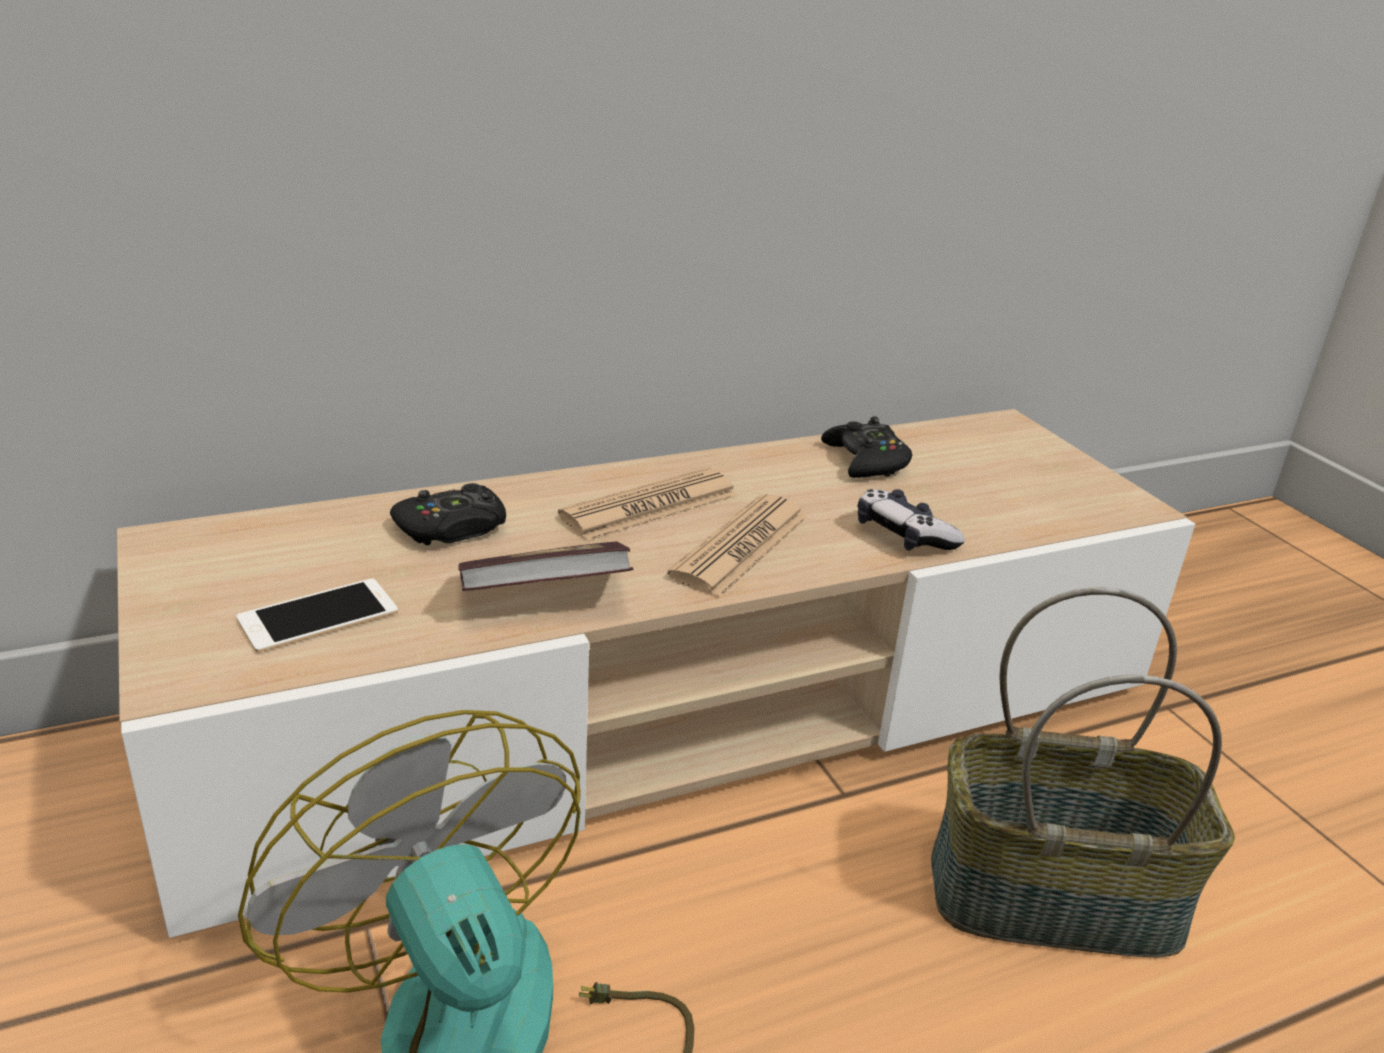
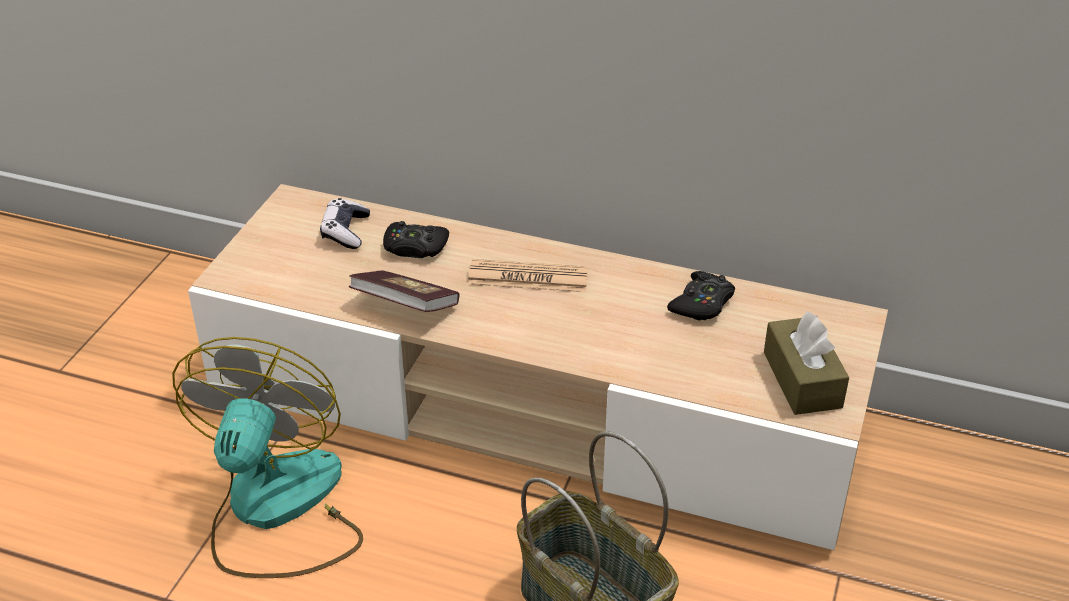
camera: 45 degrees right, 10 degrees up
phone [236,578,398,653] -> none
newspaper [667,494,807,597] -> none
game controller [858,489,965,551] -> game controller moved to [320,198,370,249]
none -> brown tissue box [764,311,849,415]

